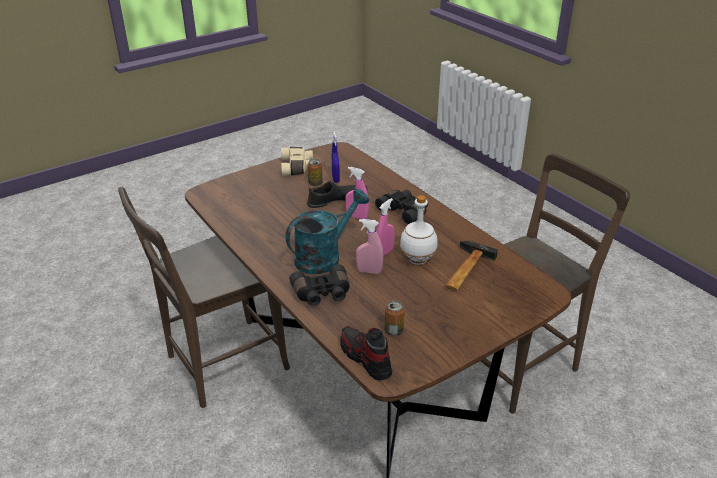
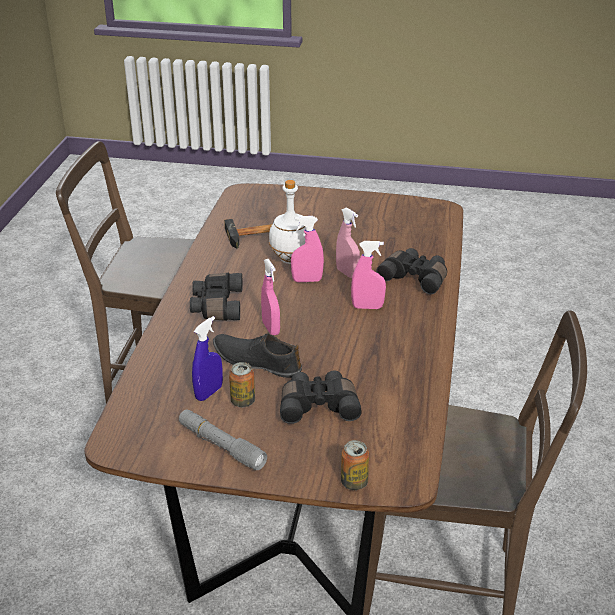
camera: 135 degrees left, 0 degrees up
beige binoculars [281,147,313,176] -> grey flashlight [179,410,267,470]
turquoise watering can [286,188,369,274] -> pink spray bottle [351,241,386,309]
shoe [341,326,392,381] -> none
can [384,300,405,336] -> can moved to [341,440,369,490]
none -> black binoculars [280,371,362,424]

